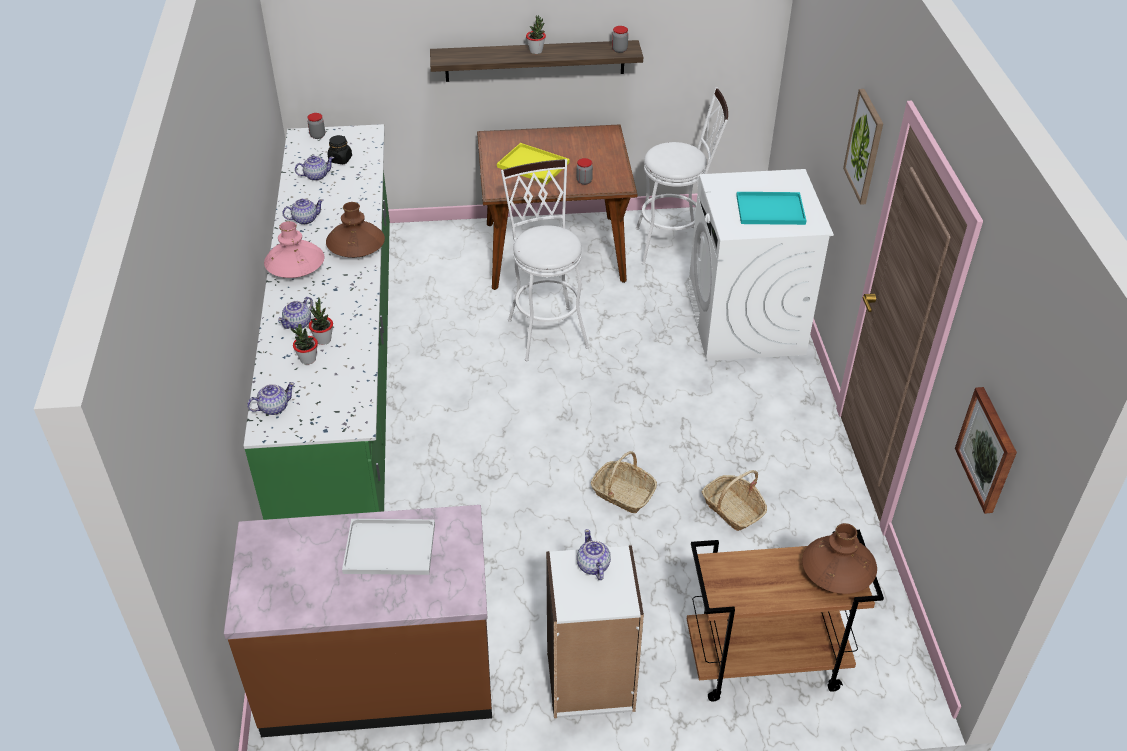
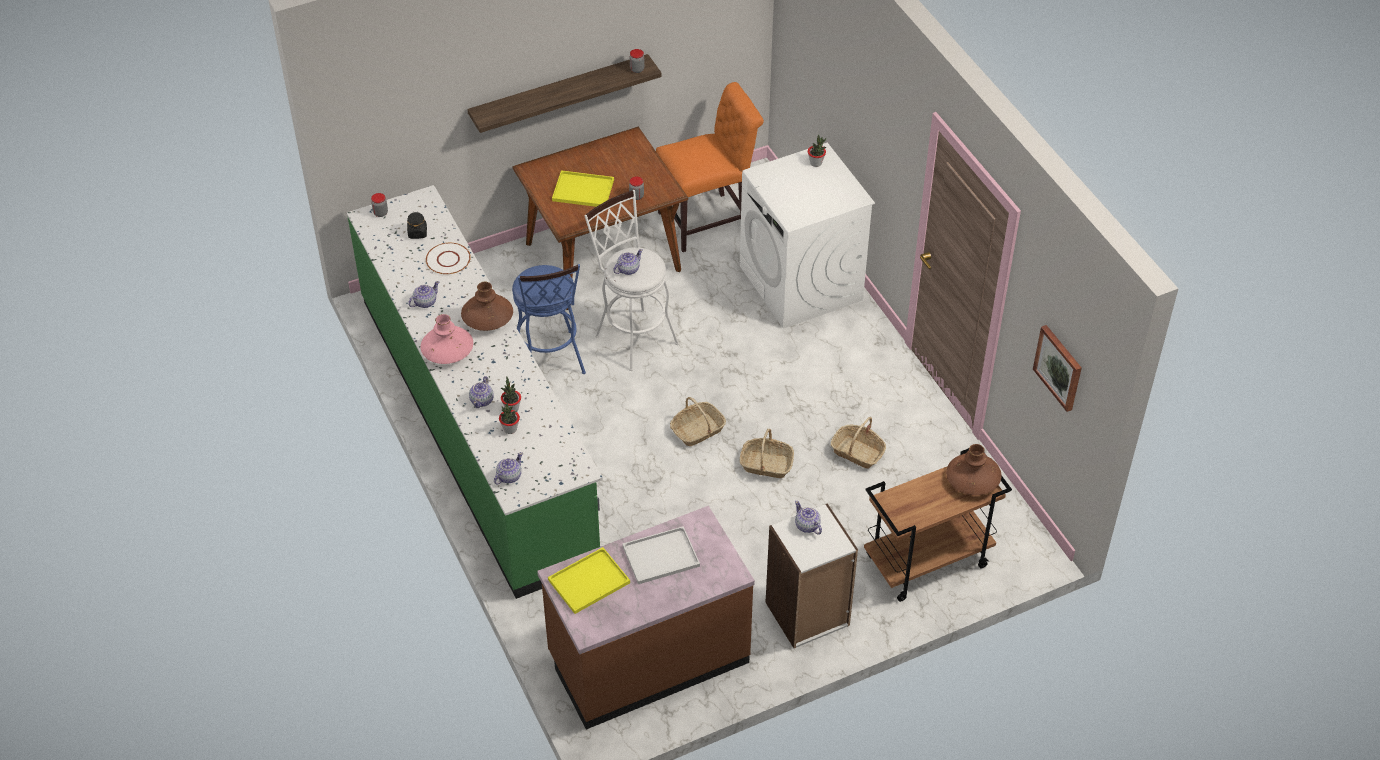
camera: 20 degrees left, 5 degrees up
teapot [295,156,334,181] -> teapot moved to [613,249,643,275]
potted plant [526,15,546,54] -> potted plant moved to [808,135,827,167]
white stool [636,87,728,265] -> orange chair [656,82,764,252]
turquoise tray [736,192,806,225] -> none
picture [843,89,883,205] -> none
none -> white plate [426,243,471,274]
none -> blue stool [512,264,586,374]
none -> yellow tray [548,547,630,614]
none -> basket [670,397,726,446]

